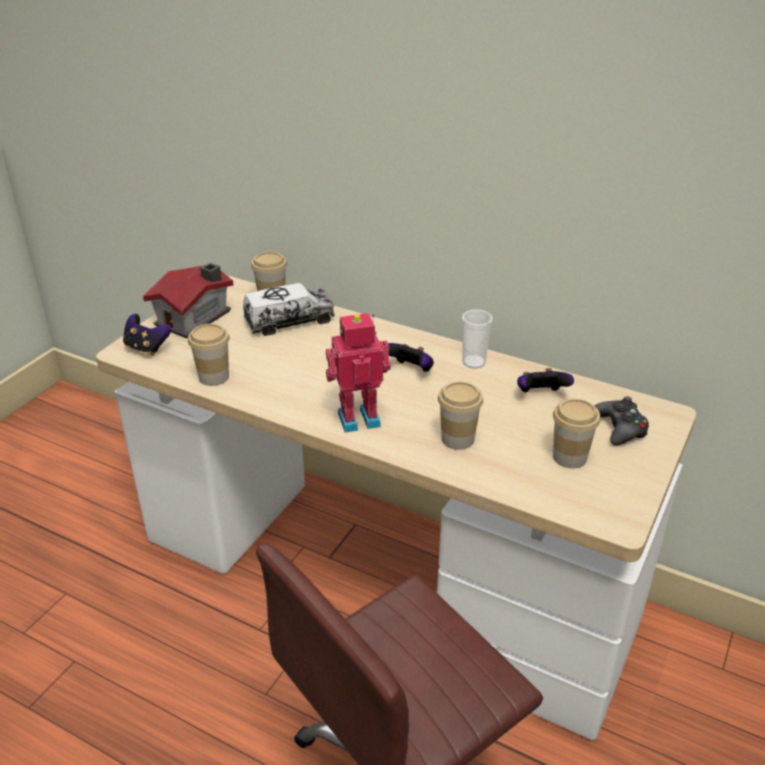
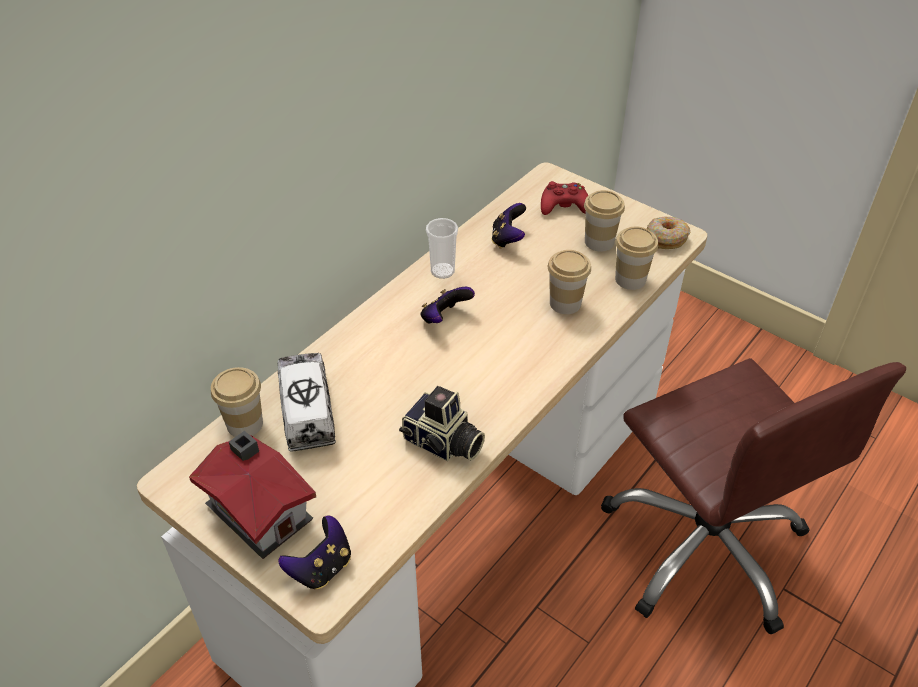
camera: 80 degrees left, 10 degrees up
cup [188,324,230,386] -> cup moved to [615,226,658,290]
toy robot [326,313,391,433] -> none
black game controller [594,396,649,445] -> red game controller [541,181,588,215]
none -> camera [399,386,485,461]
none -> donut [647,217,690,249]

